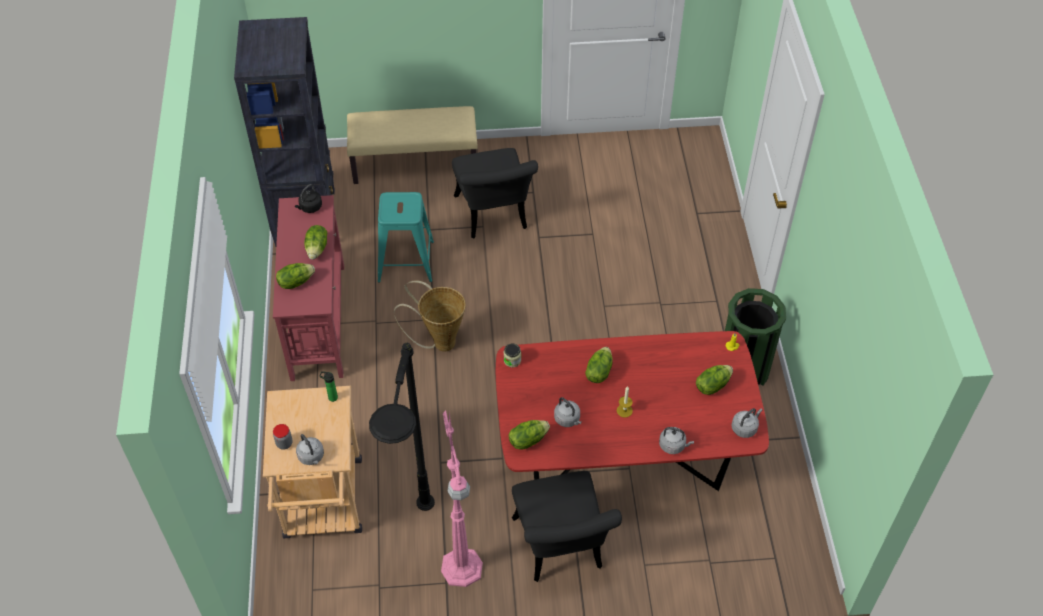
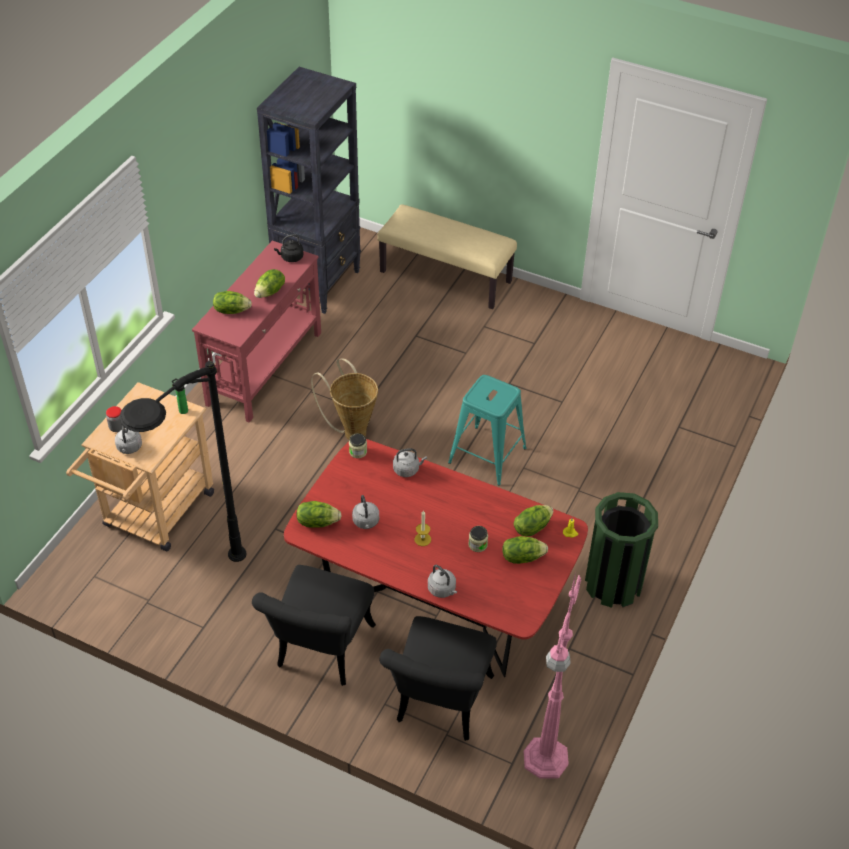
camera: 30 degrees right, 5 degrees down
turquoise stool [378,192,434,283] -> turquoise stool moved to [448,375,526,486]
pink floor lamp [441,411,483,587] -> pink floor lamp moved to [524,572,581,779]
black chair [452,148,538,238] -> black chair moved to [379,616,497,741]
lettuce [585,347,612,383] -> lettuce moved to [514,505,553,537]
grey kettle [732,408,763,438] -> grey kettle moved to [393,448,427,477]
none -> jar [468,526,488,552]

